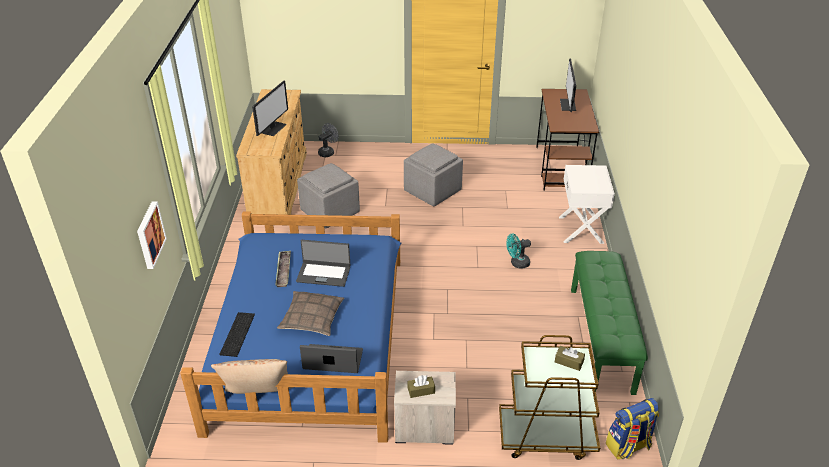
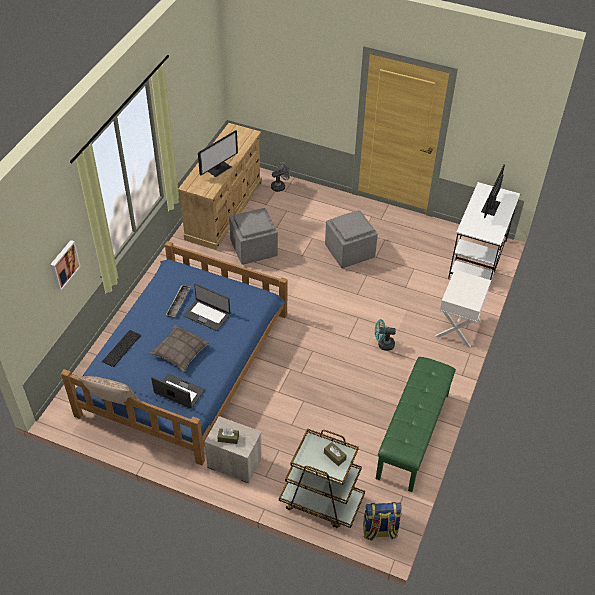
camera: 20 degrees right, 10 degrees up
brown desk [536,89,599,191] -> white desk [448,182,520,284]

